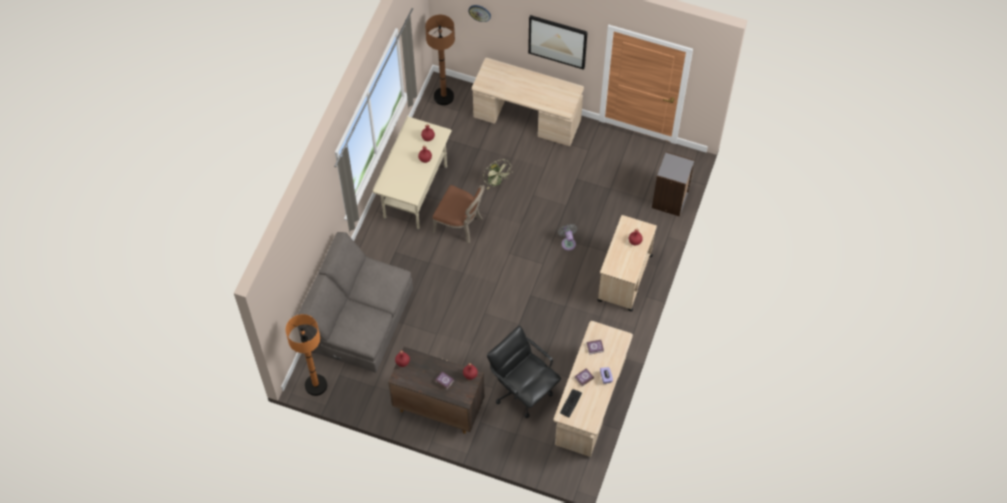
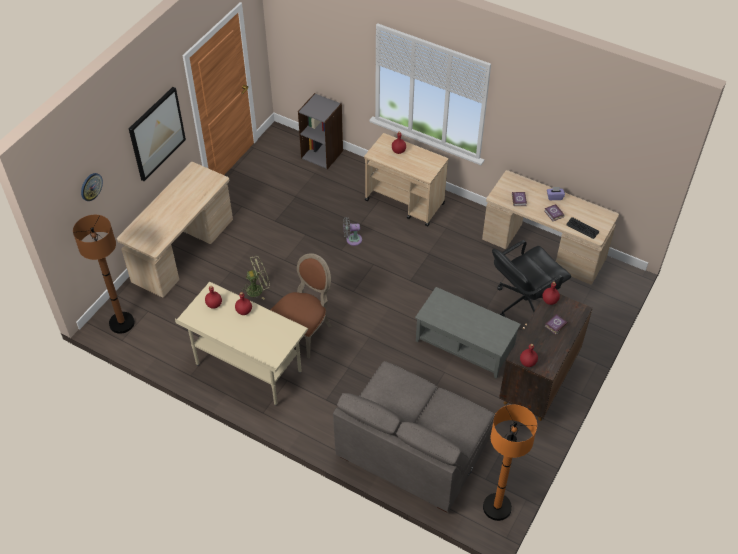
camera: 80 degrees left, 10 degrees down
none -> grey coffee table [415,287,521,379]

